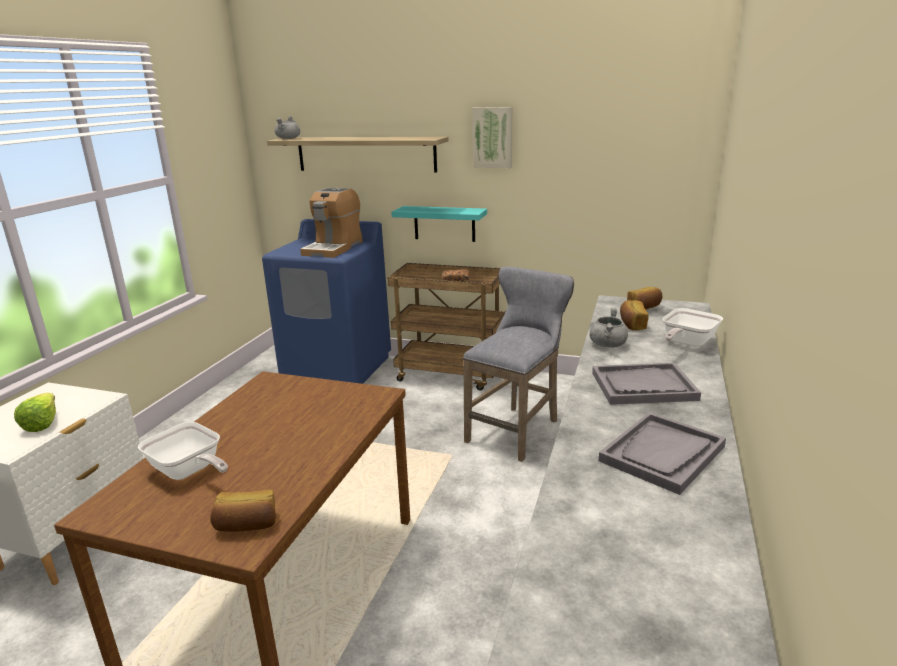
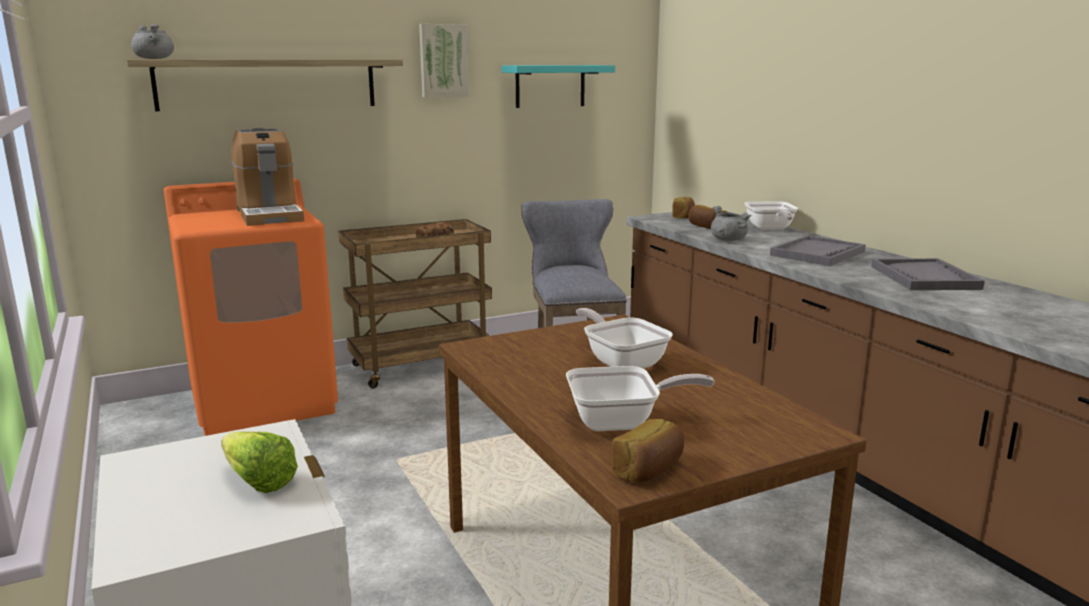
camera: 45 degrees left, 5 degrees down
bread [210,490,276,532] -> bread moved to [612,419,684,482]
blue washing machine [262,219,391,384] -> orange washing machine [163,178,338,436]
turquoise shelf [391,206,487,242] -> turquoise shelf moved to [501,65,615,108]
none -> frying pan [576,308,673,369]

